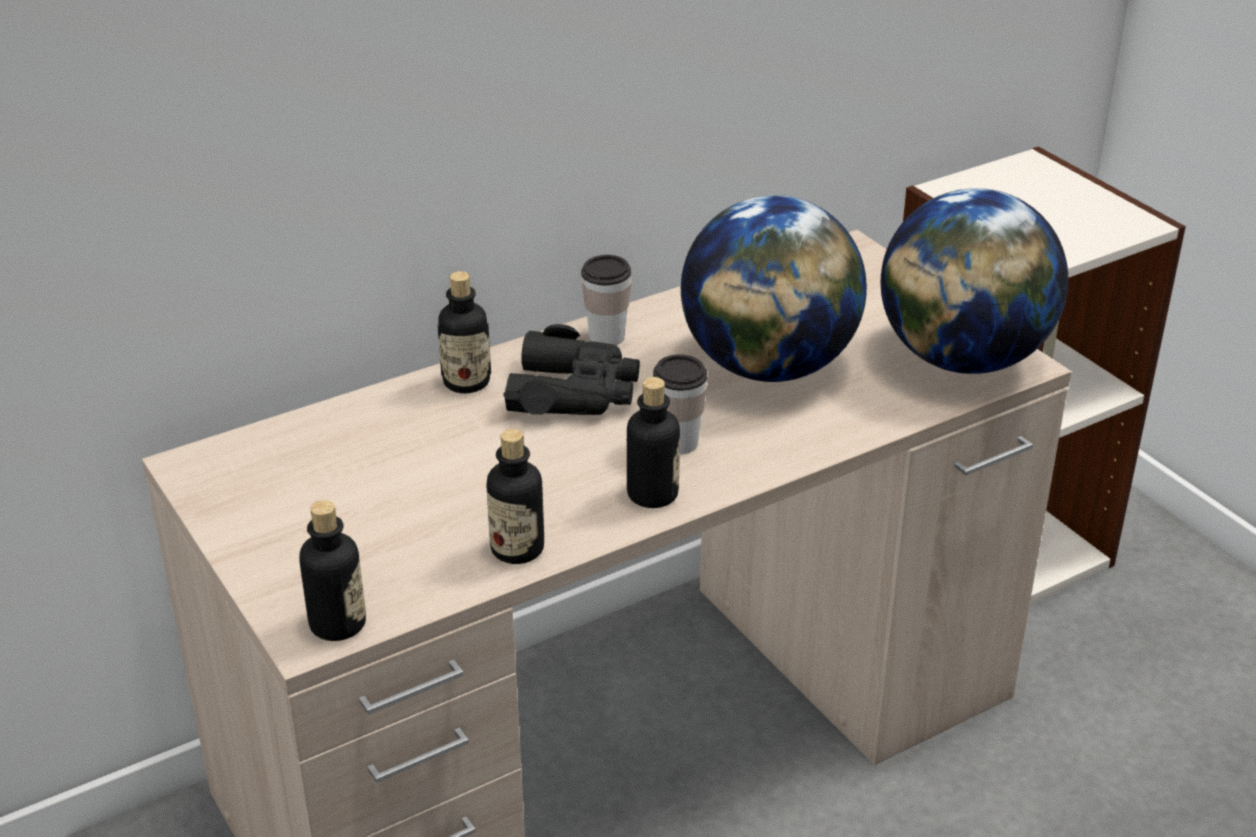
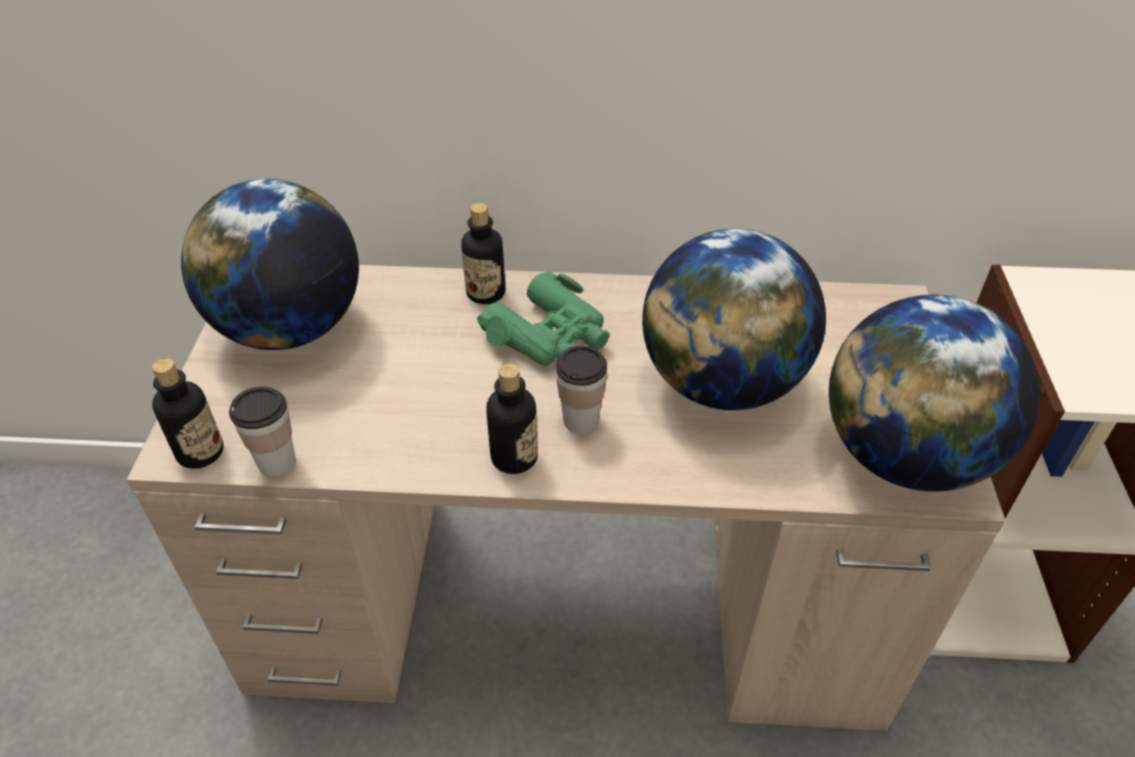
camera: 35 degrees right, 10 degrees up
bottle [487,429,544,564] -> none
black binoculars [503,324,640,415] -> green binoculars [477,271,610,366]
cup [581,255,631,345] -> cup moved to [229,386,296,477]
none -> globe [181,179,359,350]

